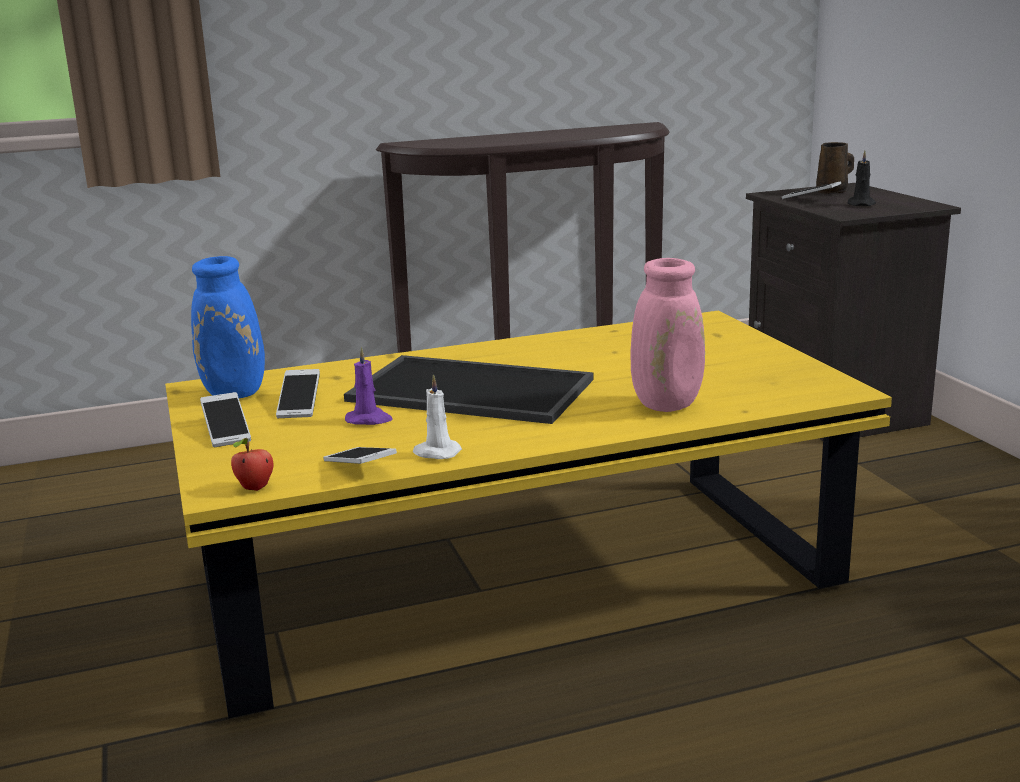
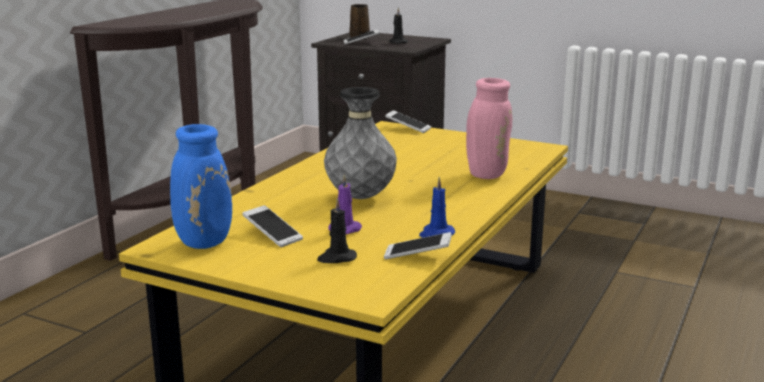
camera: 45 degrees left, 0 degrees up
phone [200,392,251,447] -> phone moved to [385,110,431,133]
apple [231,438,273,491] -> none
tray [344,355,594,424] -> grey vase [324,87,397,199]
white candle [413,374,462,459] -> blue candle [419,177,455,238]
none -> black candle [317,198,357,263]

